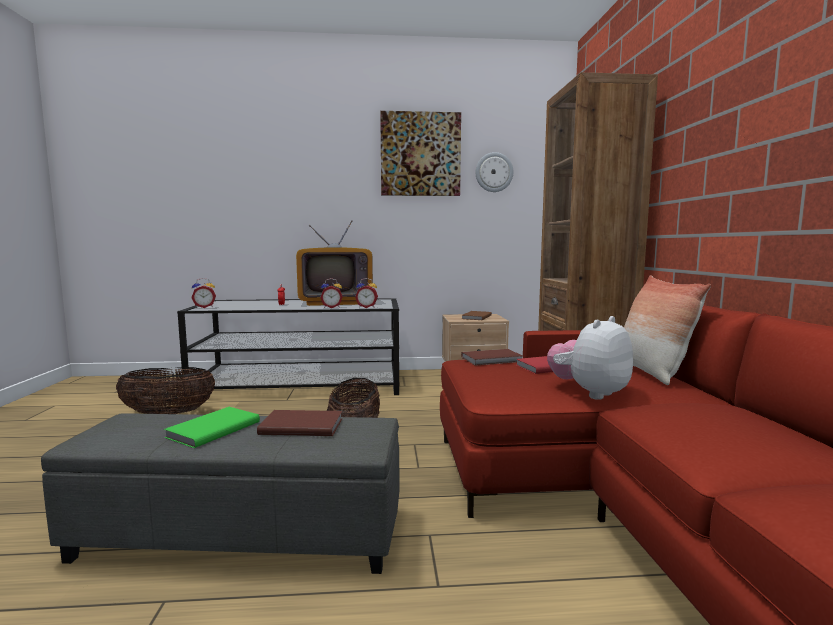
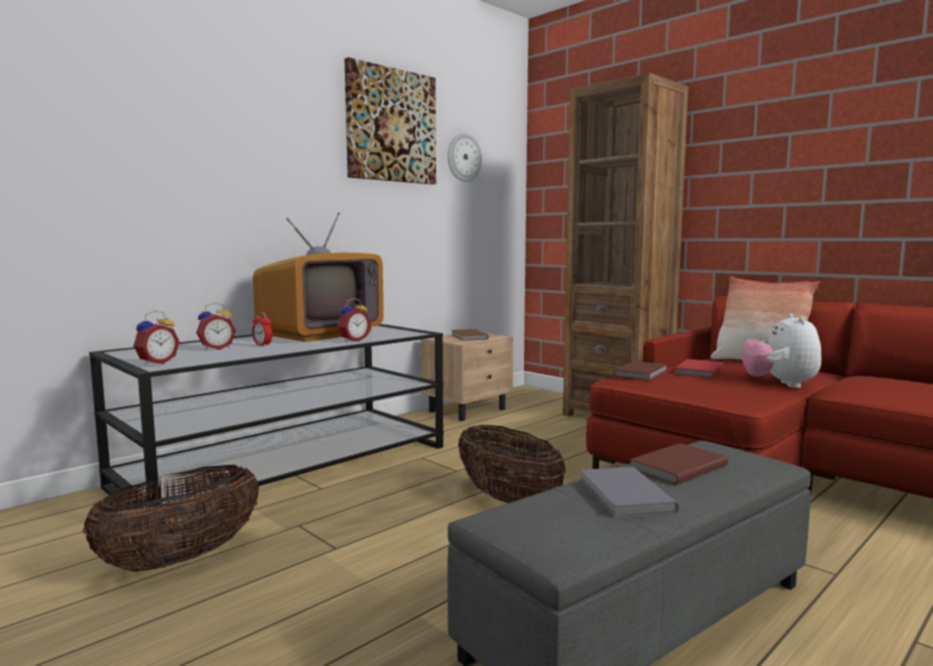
camera: 40 degrees left, 0 degrees up
green book [164,407,260,448] -> grey book [580,467,679,518]
alarm clock [355,278,378,308] -> alarm clock moved to [196,303,236,350]

